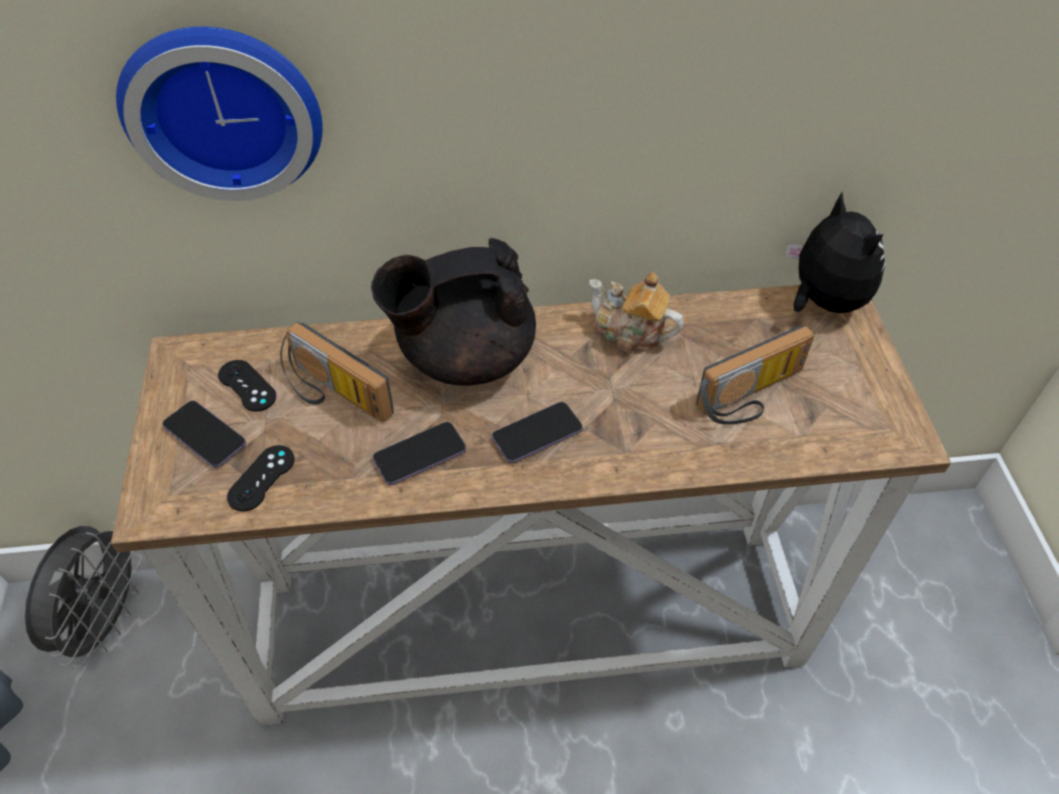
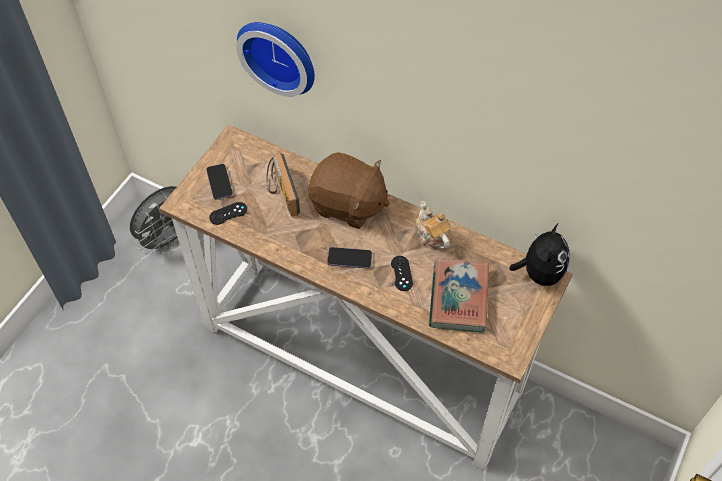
camera: 35 degrees right, 5 degrees up
black game controller [218,360,277,412] -> black game controller moved to [391,256,413,291]
black teapot [371,238,536,386] -> brown plush toy [308,152,390,229]
phone [373,422,466,485] -> none
radio [696,325,814,425] -> book [429,258,489,333]

